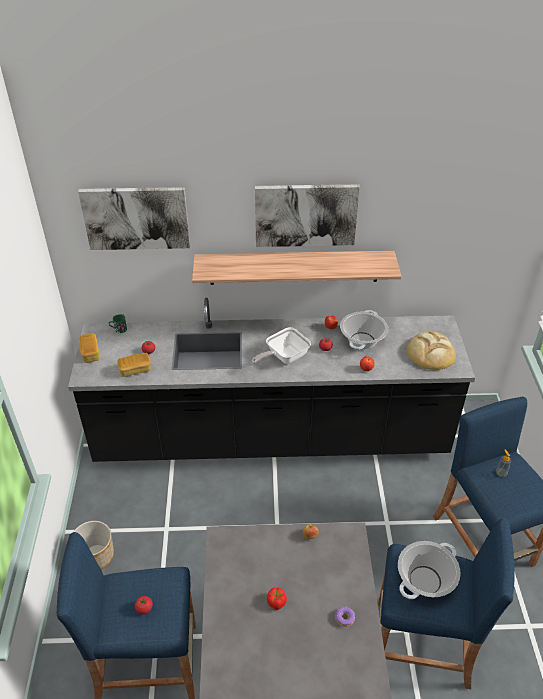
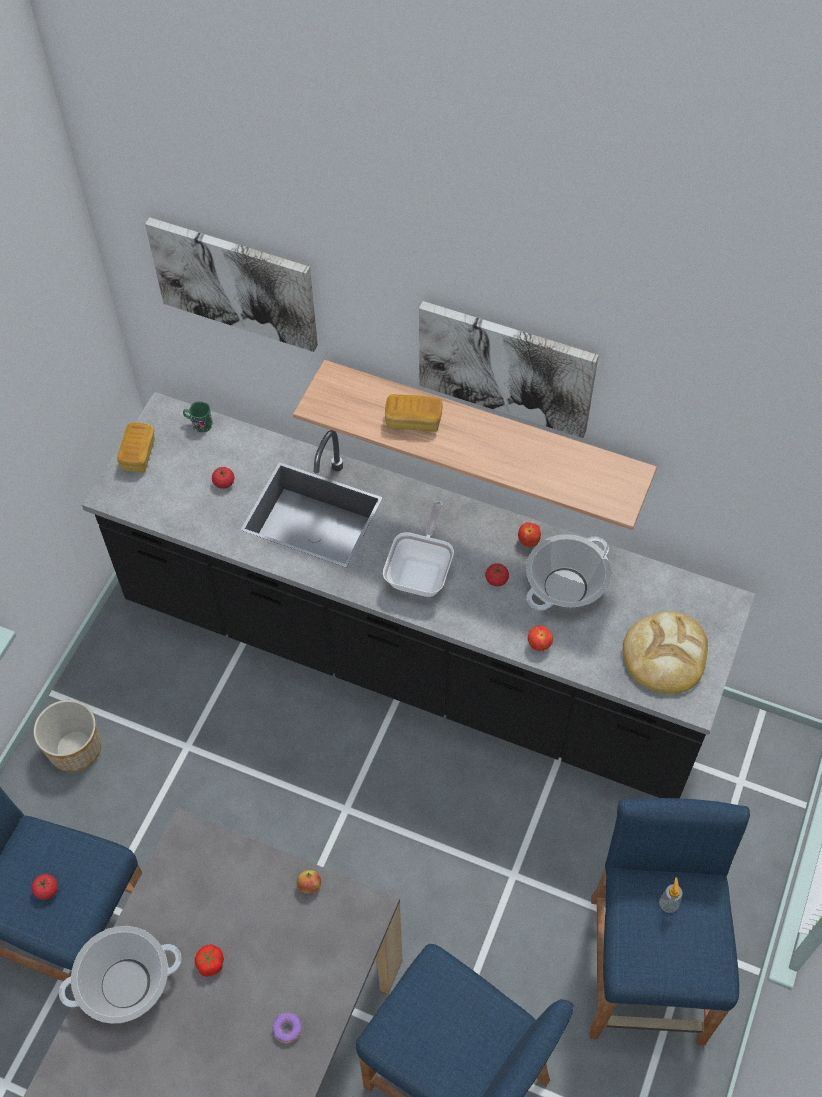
camera: 25 degrees right, 15 degrees up
bread [117,353,151,377] -> bread moved to [385,394,442,432]
frying pan [251,327,311,364] -> frying pan turned 120 degrees clockwise [383,501,454,597]
cooking pot [398,541,461,599] -> cooking pot moved to [59,926,182,1024]

